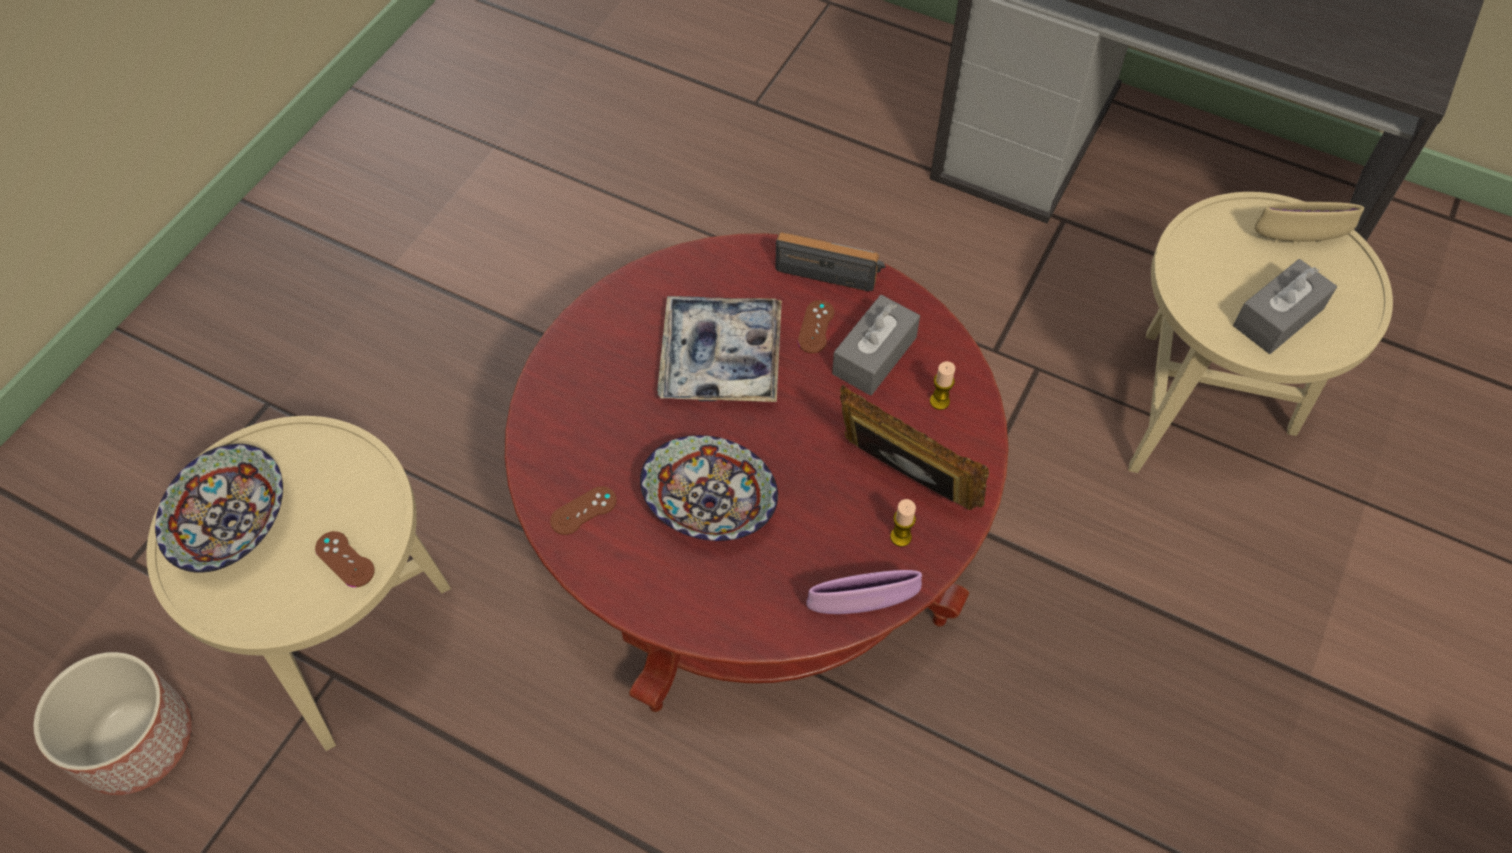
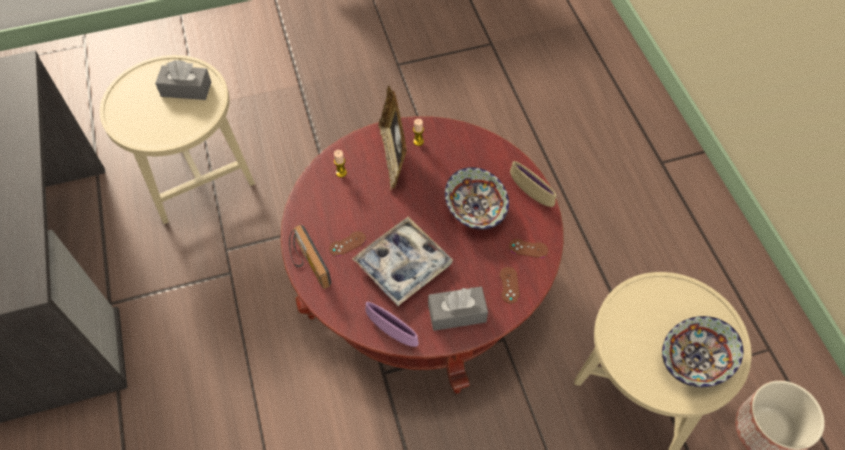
camera: 135 degrees left, 0 degrees up
brown game controller [315,531,375,587] -> brown game controller moved to [500,267,519,304]
purple bowl [806,570,922,614] -> purple bowl moved to [365,302,419,347]
grey tissue box [832,295,920,396] -> grey tissue box moved to [428,287,488,331]
beige bowl [1255,202,1364,242] -> beige bowl moved to [510,161,556,207]

